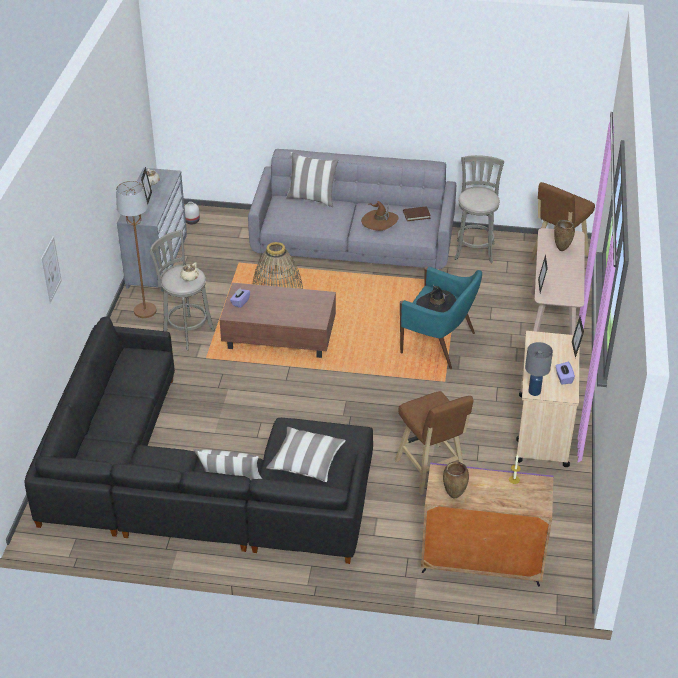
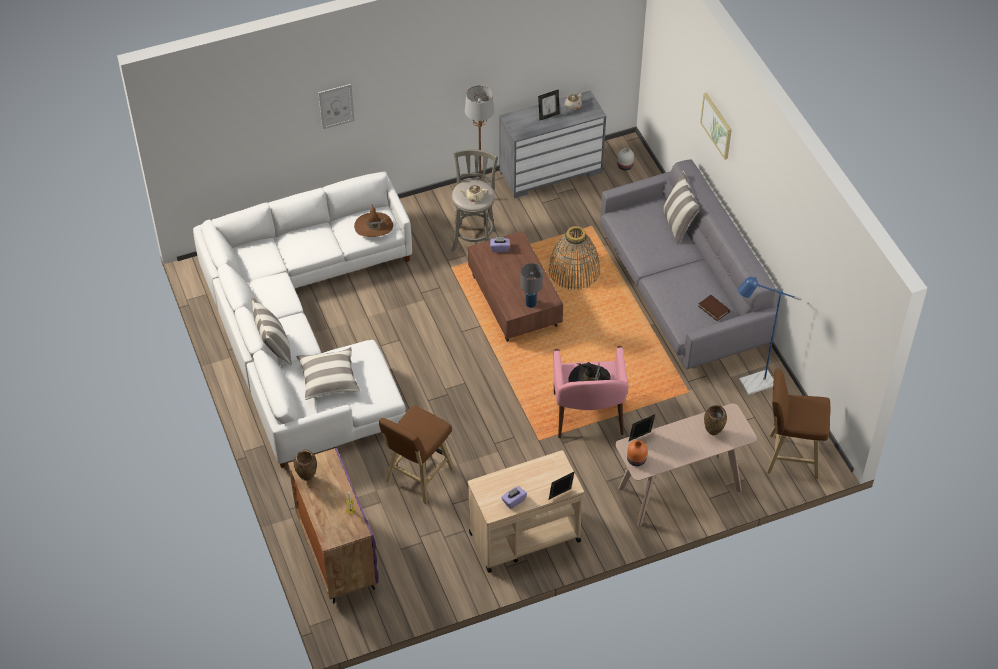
camera: 60 degrees right, 10 degrees up
black sofa [24,317,373,564] -> white sofa [193,171,412,468]
brown hat [361,201,399,231] -> brown hat moved to [354,205,393,237]
turquoise armchair [400,266,482,369] -> pink armchair [553,346,629,438]
grey stool [455,155,504,263] -> blue floor lamp [738,277,800,395]
grey table lamp [525,342,553,396] -> grey table lamp moved to [520,263,543,308]
none -> orange vase [627,440,648,466]
none -> picture [700,93,732,160]

